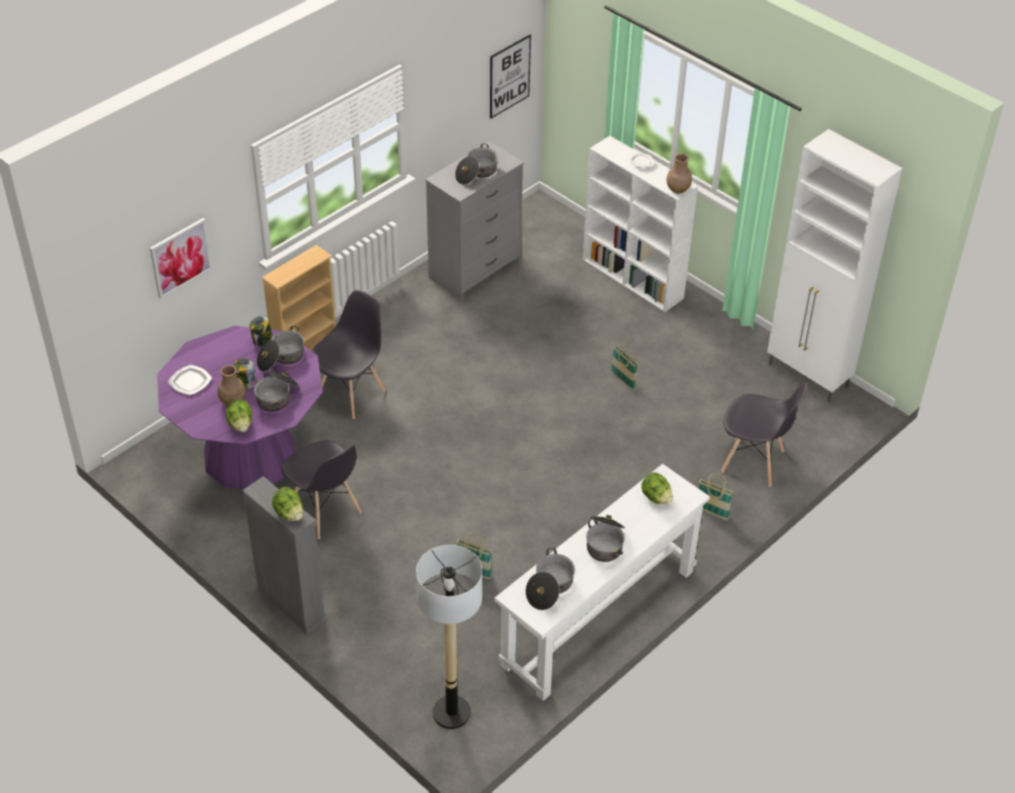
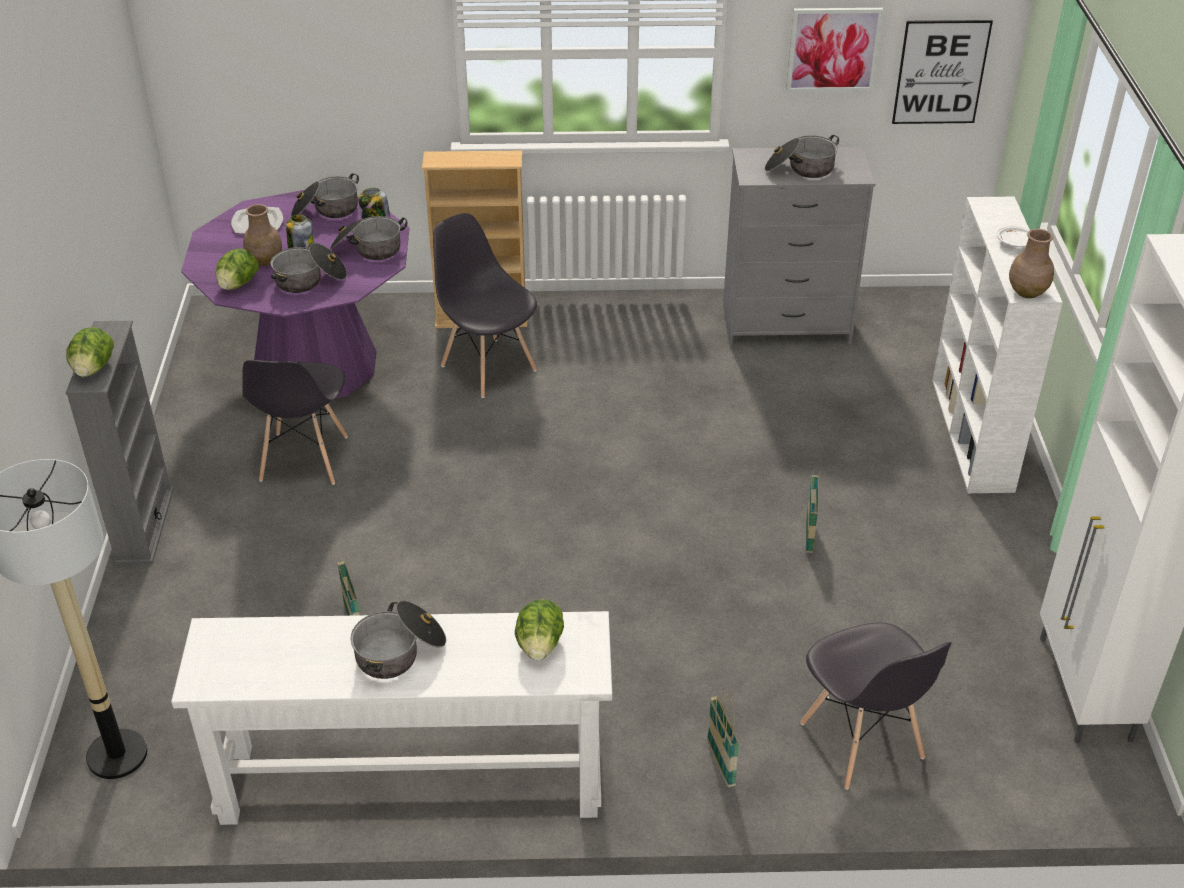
camera: 45 degrees right, 5 degrees down
picture [150,218,213,299] -> picture moved to [786,8,883,92]
grey chair [312,290,385,419] -> grey chair turned 120 degrees counterclockwise [433,213,537,398]
cooking pot [526,548,575,610] -> cooking pot moved to [291,173,359,218]

